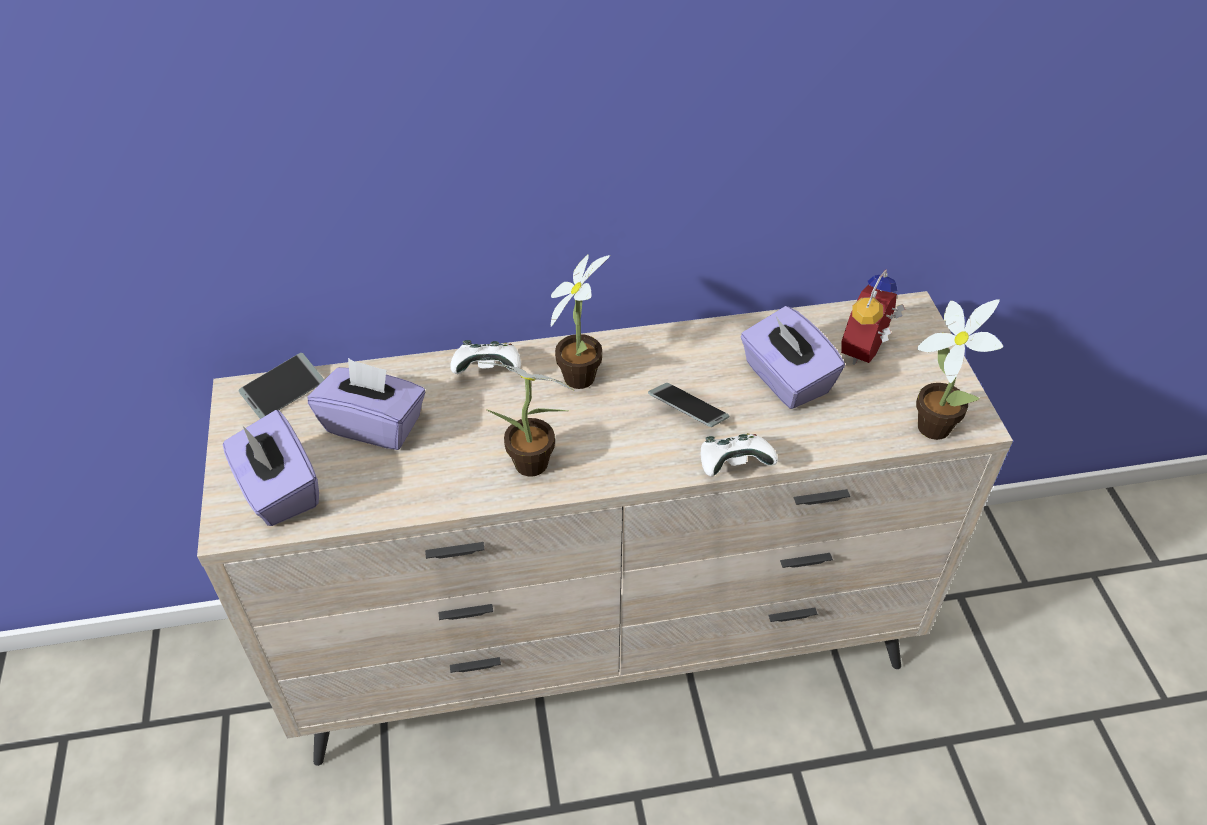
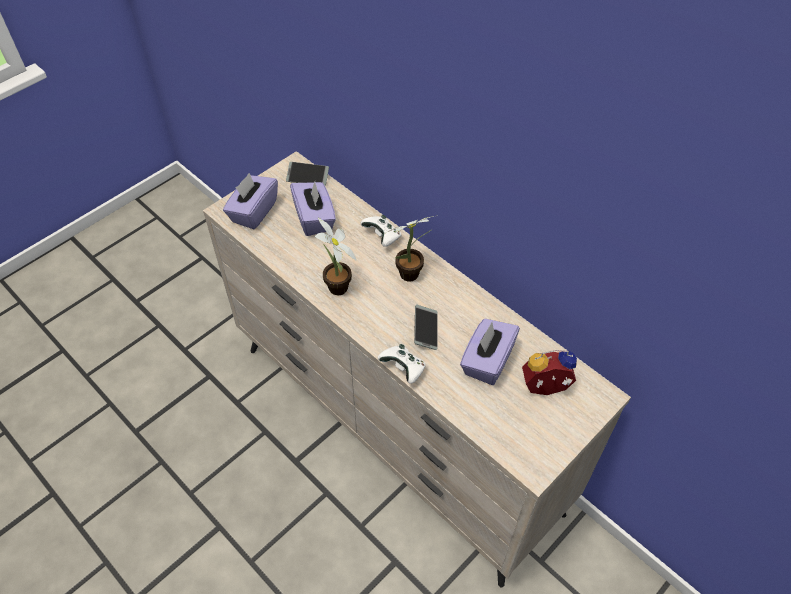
camera: 55 degrees right, 5 degrees up
potted plant [916,299,1003,440] -> none

